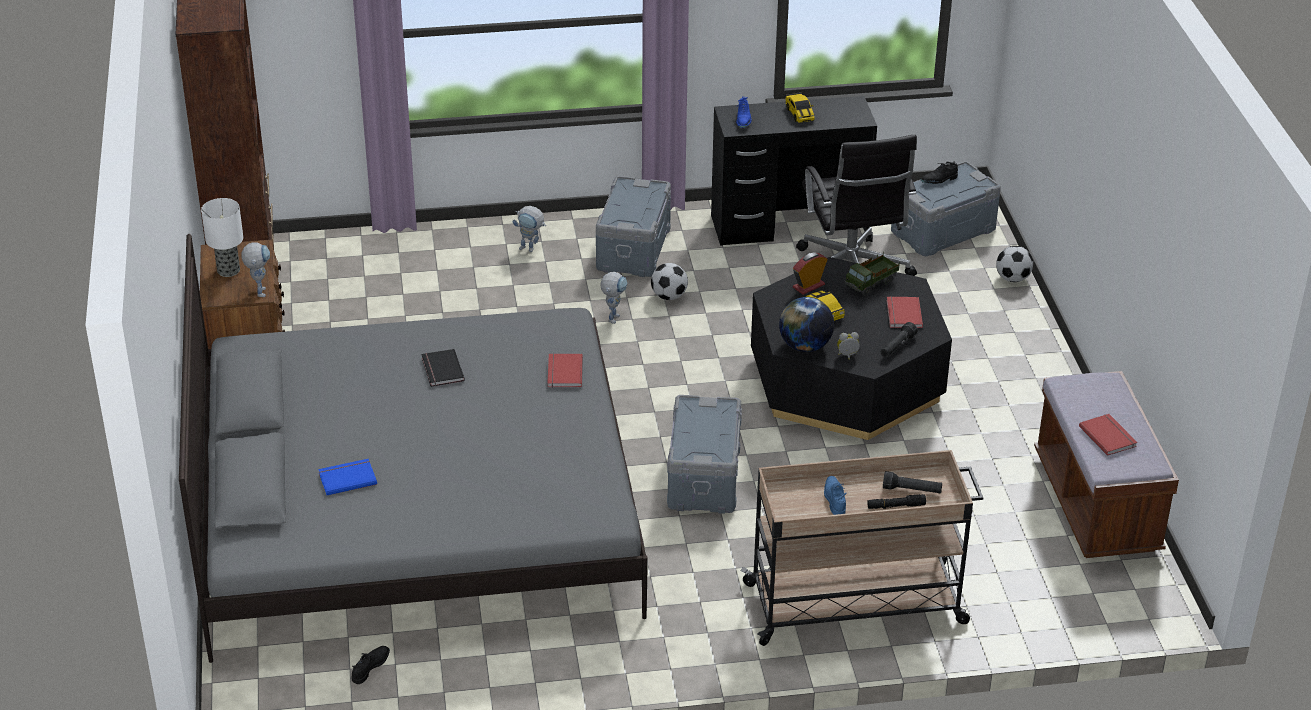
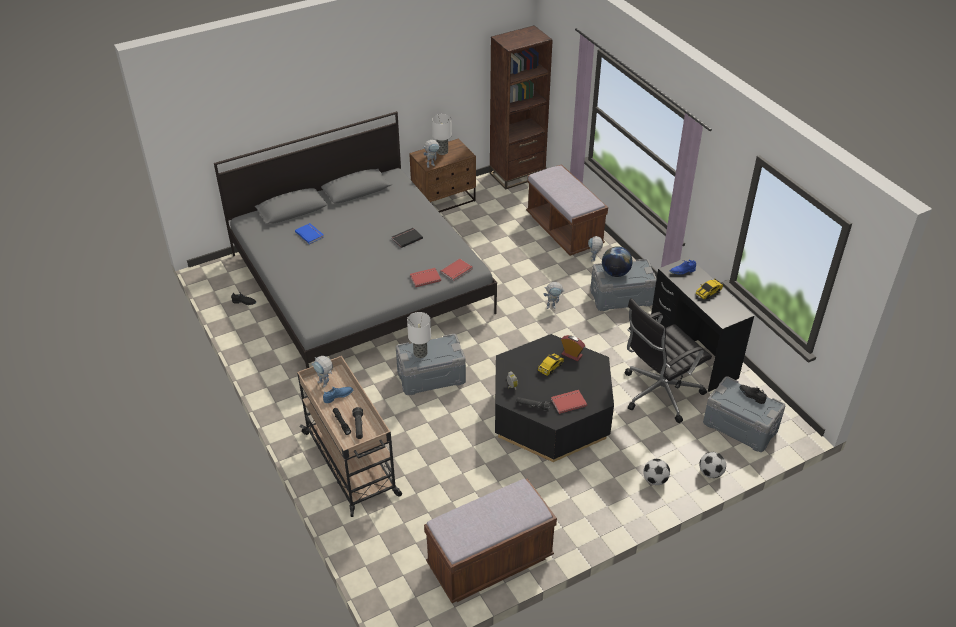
camera: 70 degrees right, 5 degrees up
football [651,263,688,300] -> football moved to [643,459,670,485]
globe [779,297,834,352] -> globe moved to [602,246,632,277]
toy truck [844,252,900,296] -> none
red book [1079,414,1138,456] -> red book moved to [440,259,472,281]
none -> toy robot [312,356,333,388]
none -> table lamp [407,312,431,358]
none -> brown bench [526,164,608,256]

